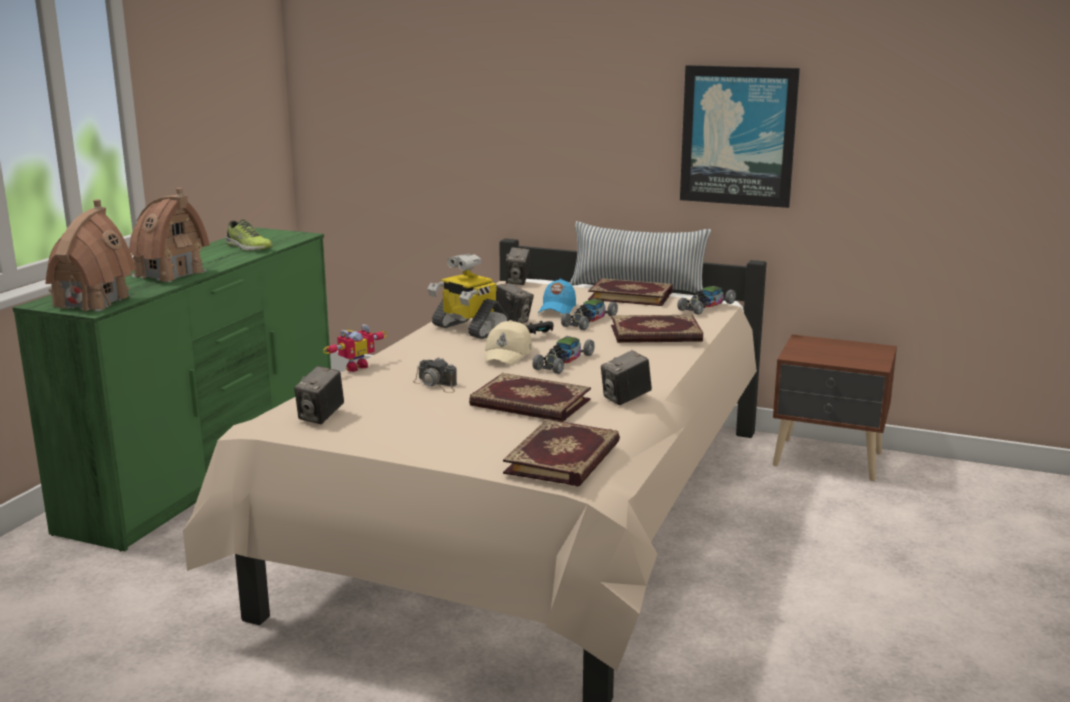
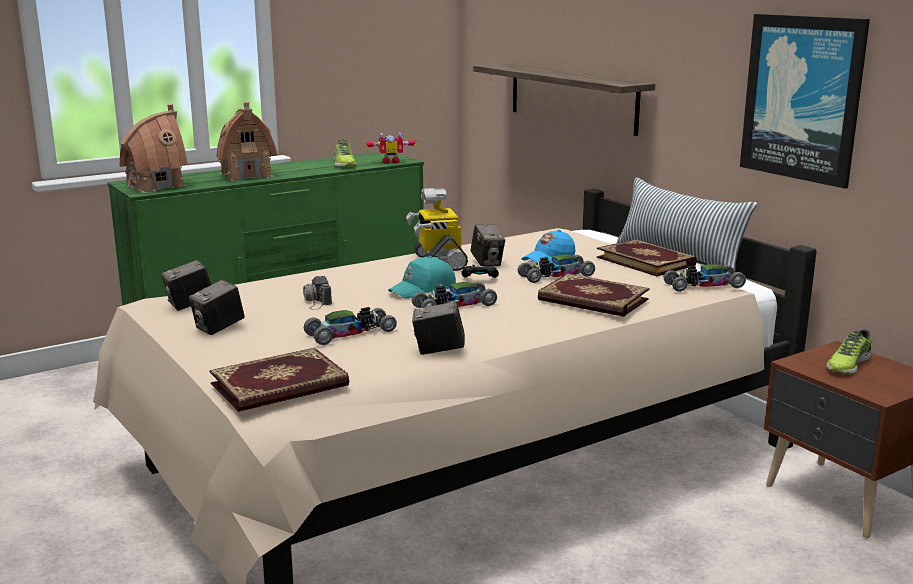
camera: 35 degrees right, 0 degrees up
toy robot [323,324,387,372] -> toy robot moved to [363,132,418,164]
book [469,373,591,422] -> toy car [304,307,397,345]
beige cap [485,320,533,365] -> turquoise cap [388,256,456,299]
camera [506,247,530,285] -> camera moved to [189,279,245,335]
none -> shelf [473,64,655,136]
none -> shoe [826,329,871,374]

